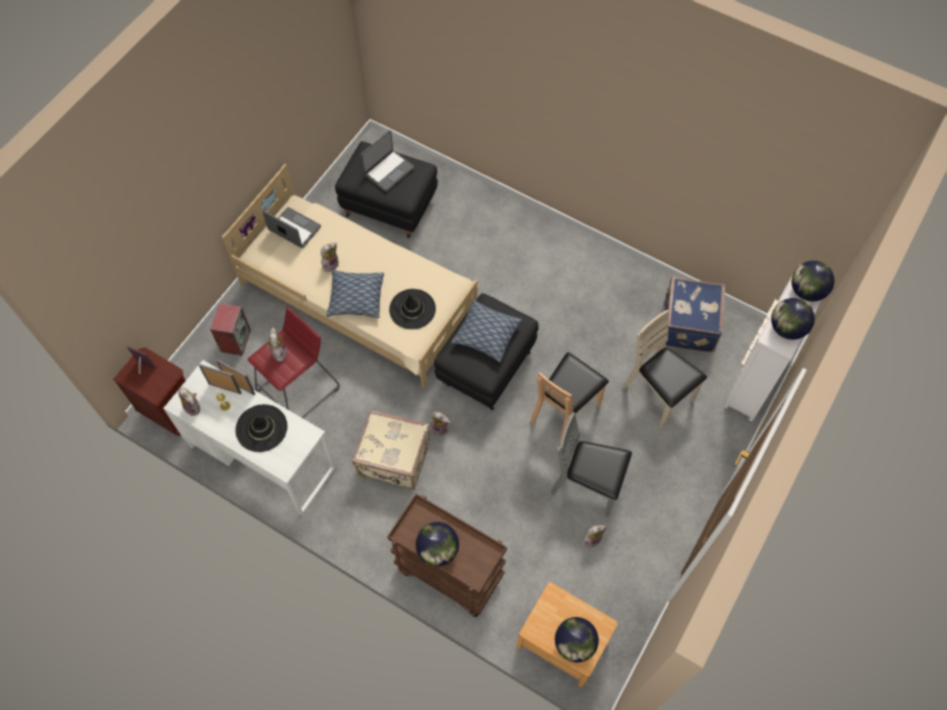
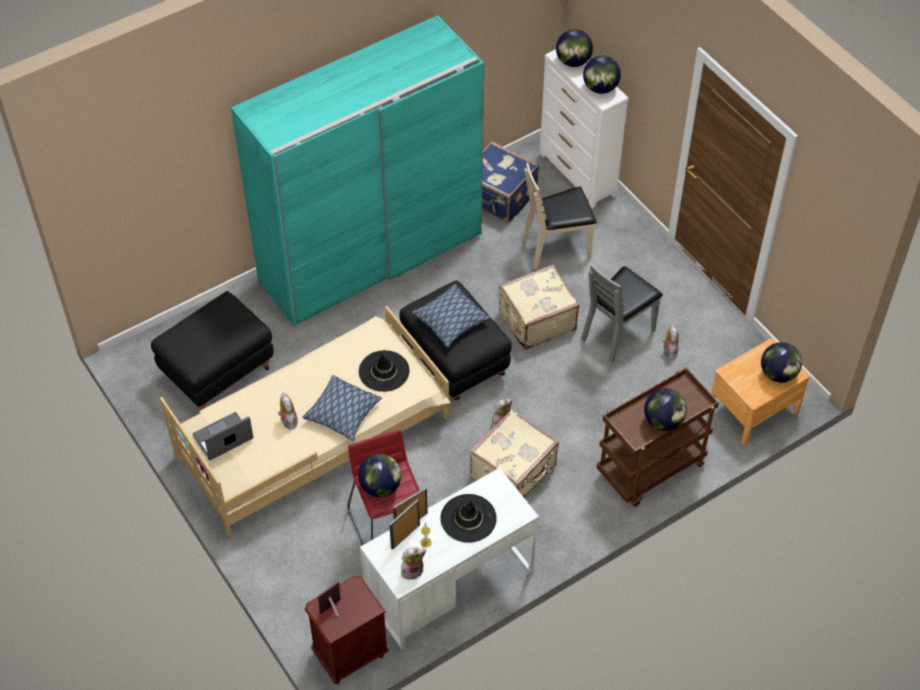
camera: 65 degrees left, 10 degrees down
speaker [210,303,251,356] -> none
plush toy [266,327,287,361] -> globe [358,454,401,497]
laptop [361,130,415,192] -> none
brown chair [530,352,609,444] -> beige suitcase [499,265,580,350]
none -> turquoise wardrobe [231,15,484,327]

